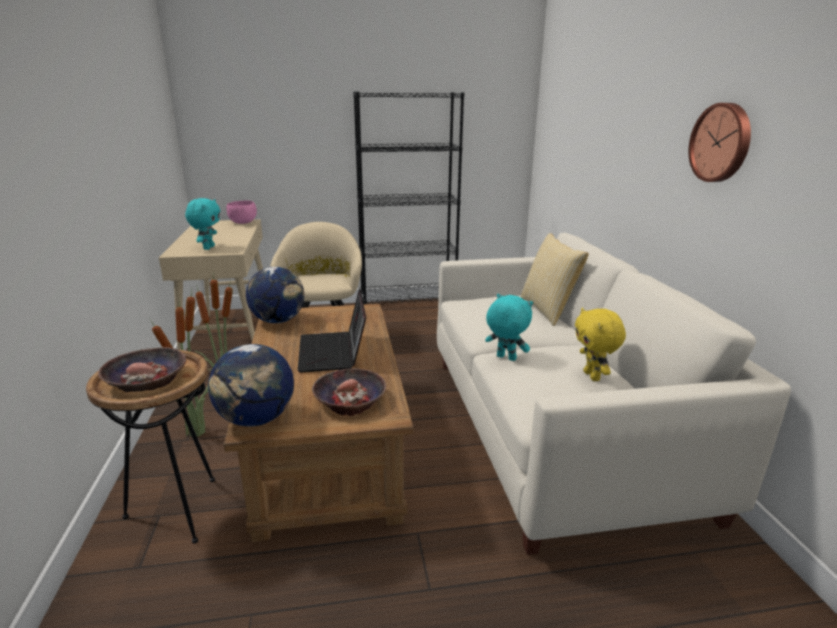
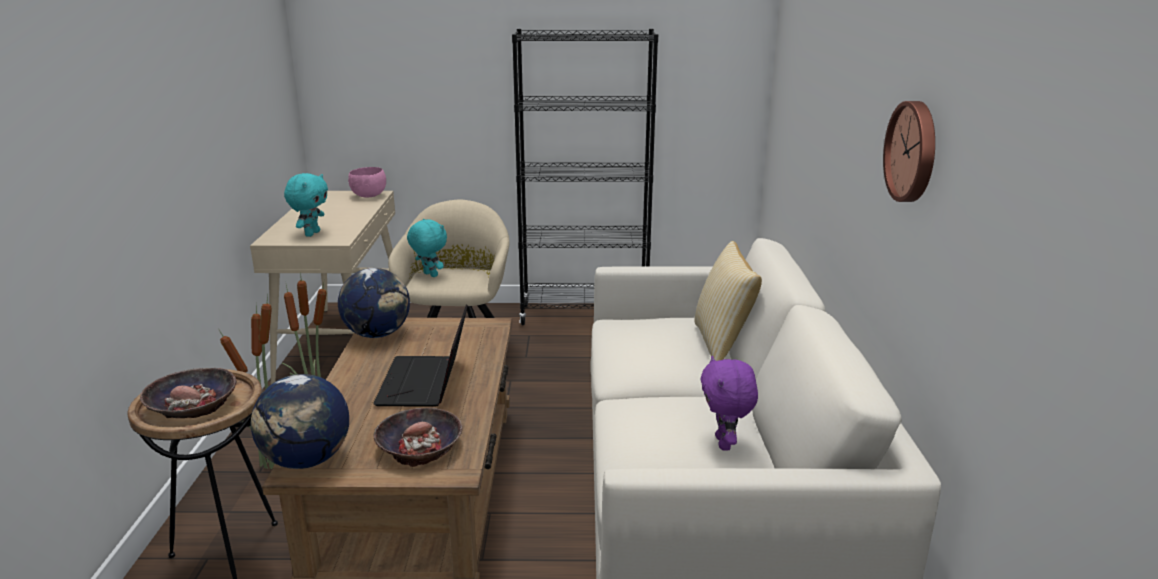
camera: 10 degrees right, 0 degrees up
turquoise plush toy [485,294,533,361] -> turquoise plush toy moved to [407,218,447,277]
yellow plush toy [575,308,626,381] -> purple plush toy [700,356,758,451]

